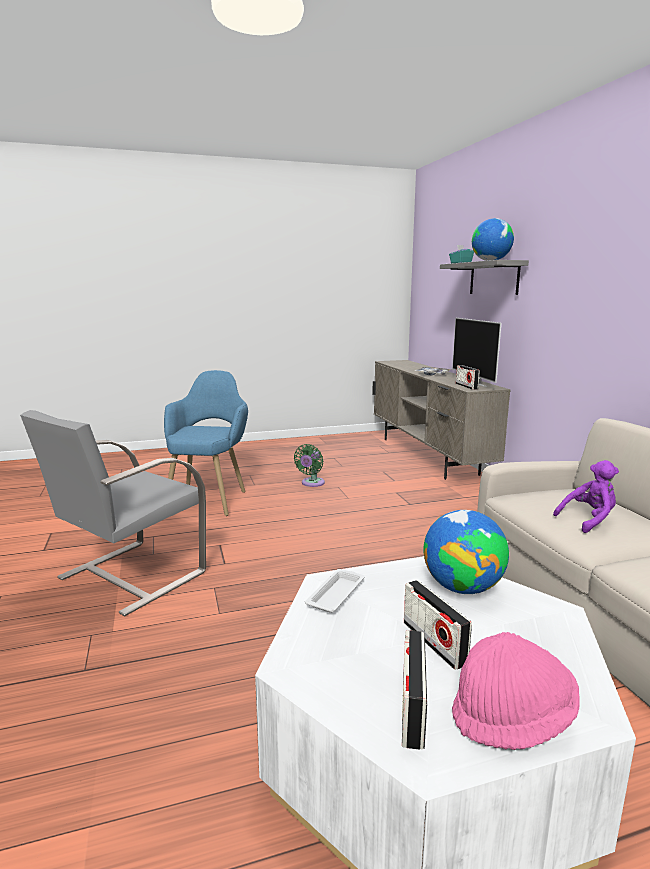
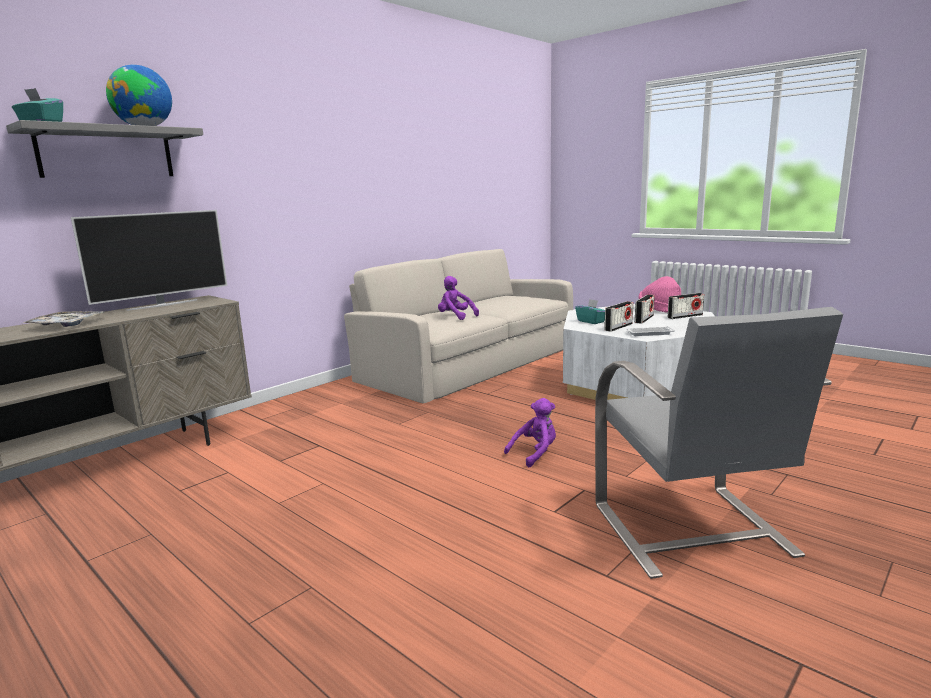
camera: 120 degrees left, 0 degrees up
grey armchair [20,410,206,616] -> grey armchair turned 75 degrees clockwise [595,307,843,579]
blue armchair [164,370,248,516] -> none
green fan [294,444,325,487] -> none
globe [424,510,509,594] -> turquoise tissue box [575,299,605,324]
radio [456,365,480,390] -> radio moved to [604,301,633,332]
none -> purple plush toy [504,398,556,467]

